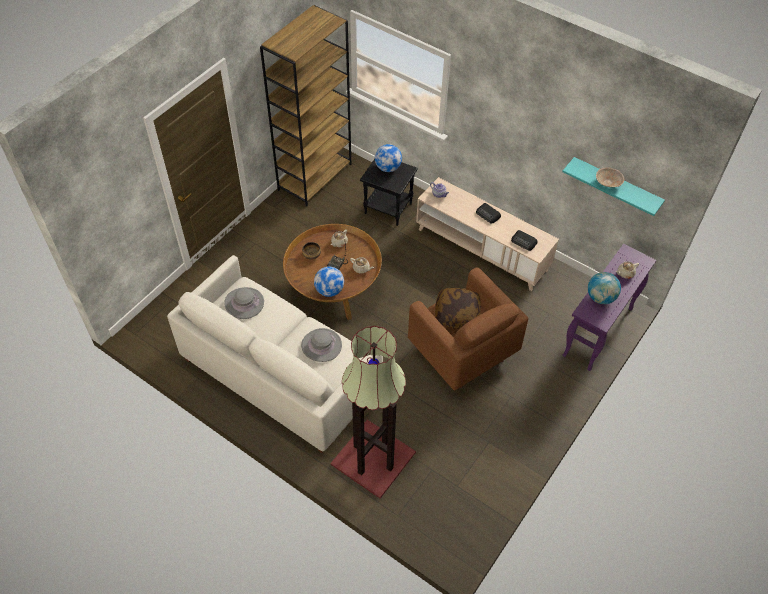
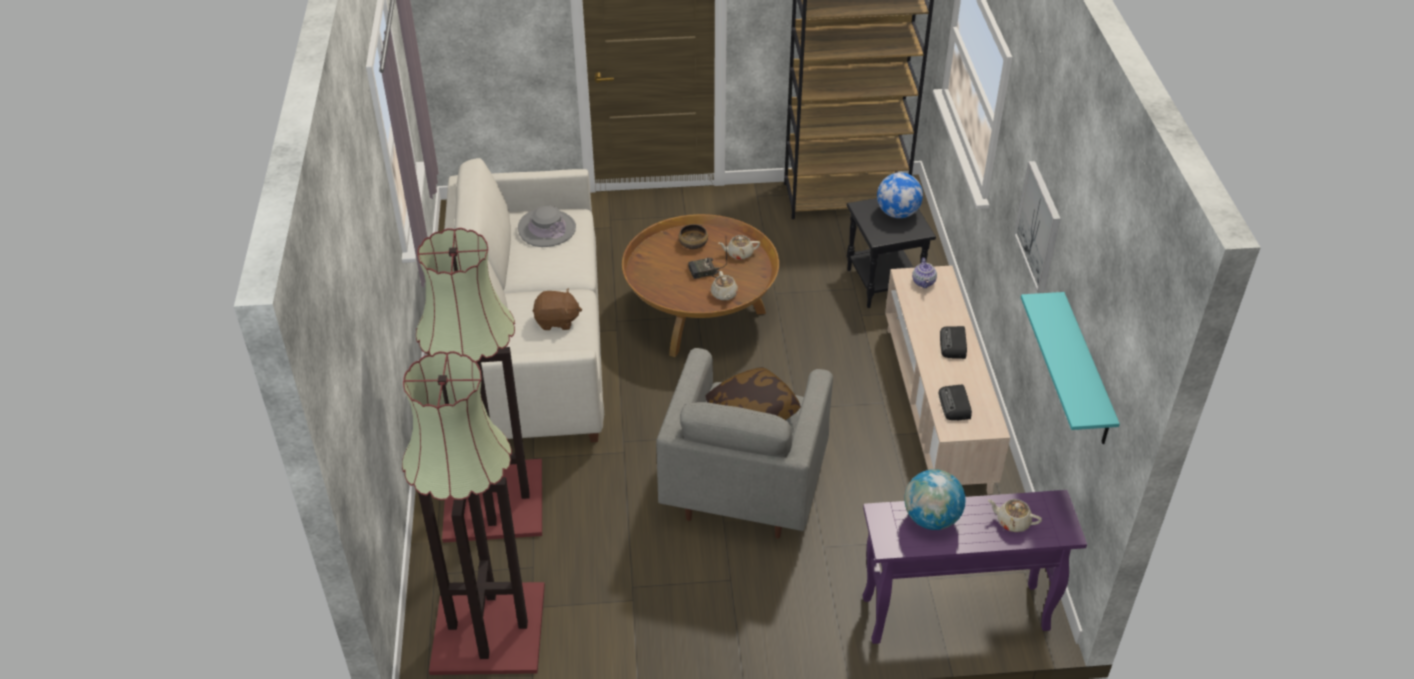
camera: 50 degrees right, 10 degrees down
grey hat [301,328,342,362] -> brown plush toy [533,288,582,330]
globe [314,266,344,297] -> none
brown armchair [408,267,528,390] -> grey armchair [656,348,833,538]
beige bowl [596,167,624,187] -> none
none -> floor lamp [402,351,545,675]
none -> picture [1014,161,1061,293]

